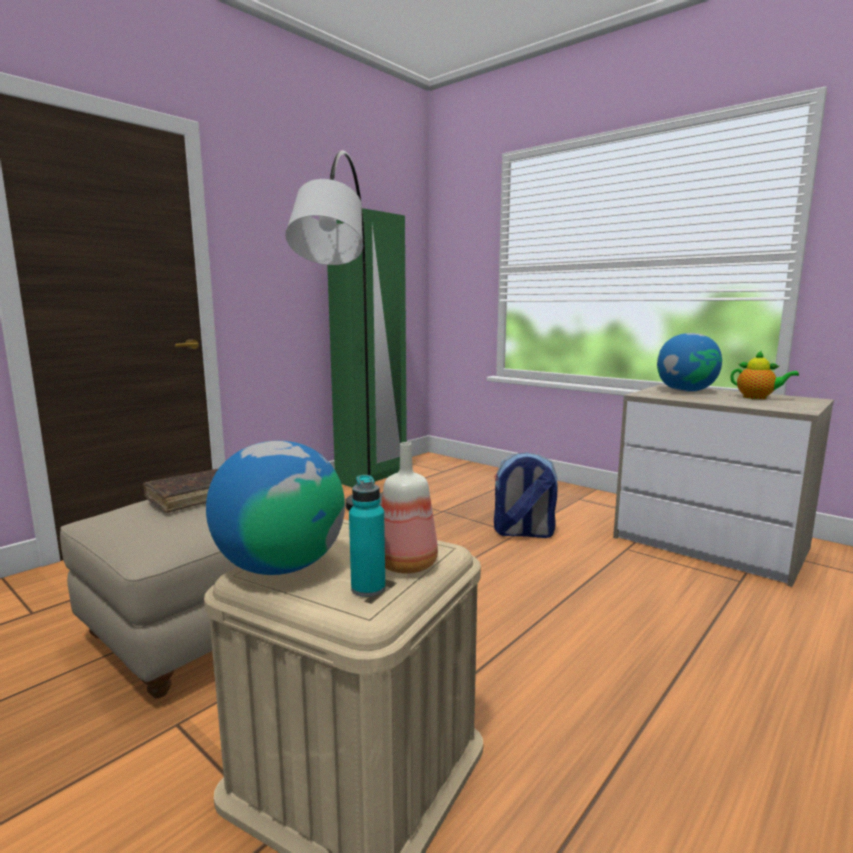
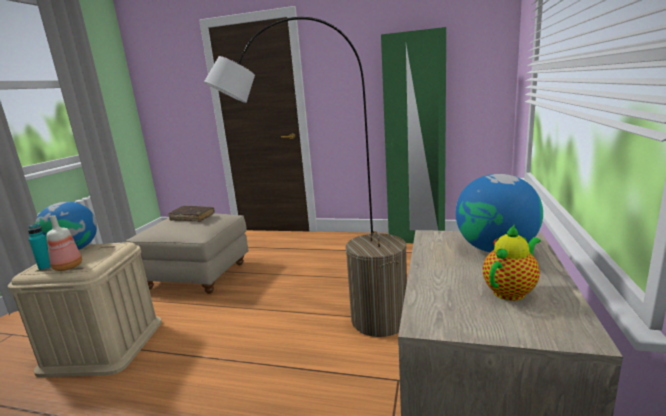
camera: 65 degrees right, 5 degrees up
backpack [494,452,558,538] -> laundry basket [346,231,407,337]
teapot [731,351,799,399] -> teapot turned 135 degrees counterclockwise [483,224,541,301]

